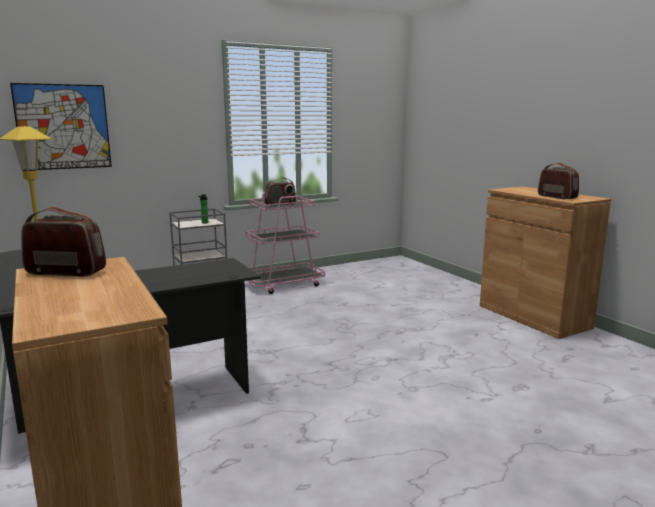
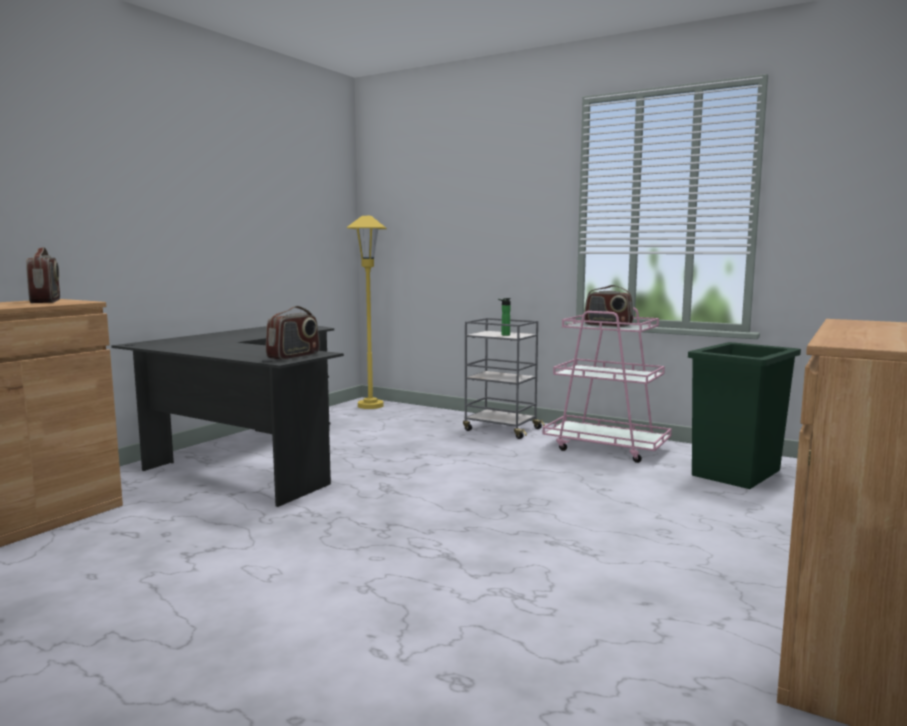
camera: 60 degrees right, 5 degrees down
picture [10,83,112,170] -> none
radio [538,162,579,199] -> radio moved to [266,306,320,360]
none -> green trash can [688,342,801,489]

